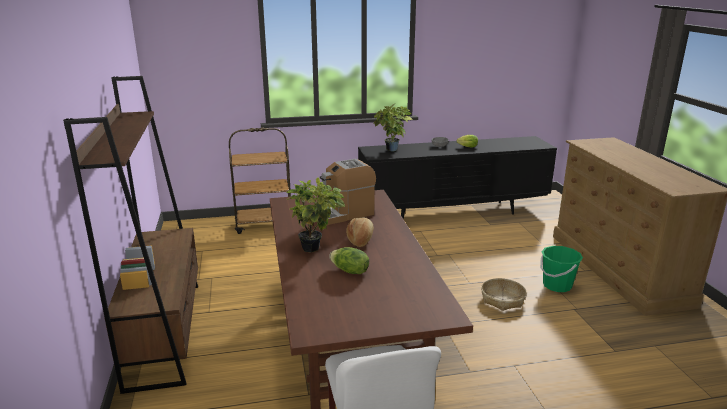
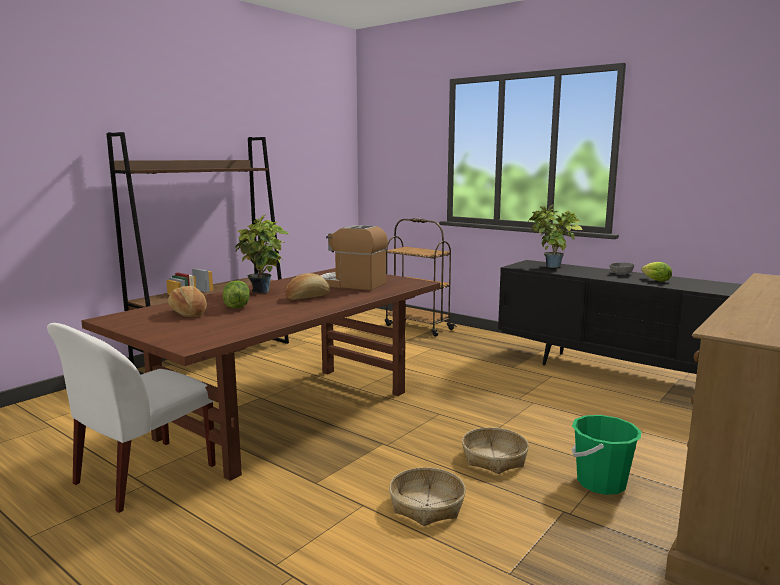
camera: 50 degrees right, 10 degrees down
none -> bread [168,286,207,317]
none -> basket [389,467,466,526]

